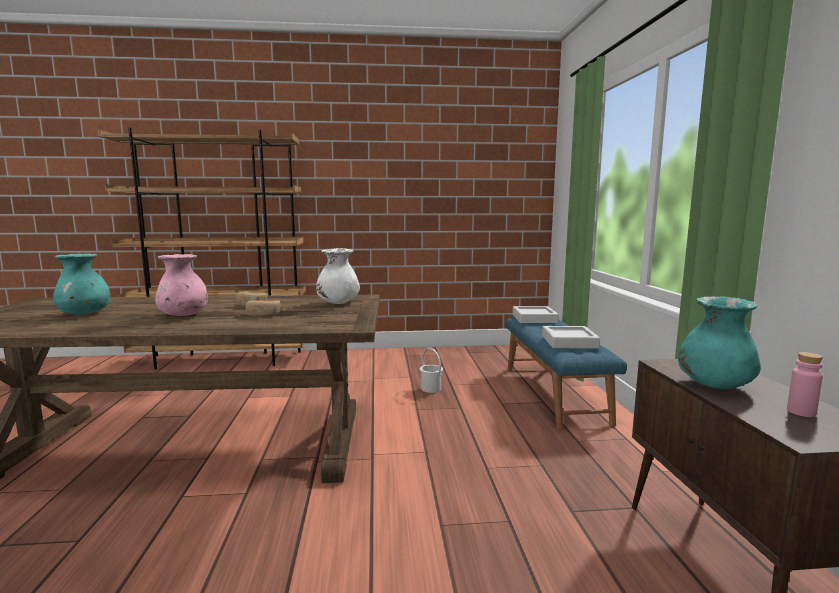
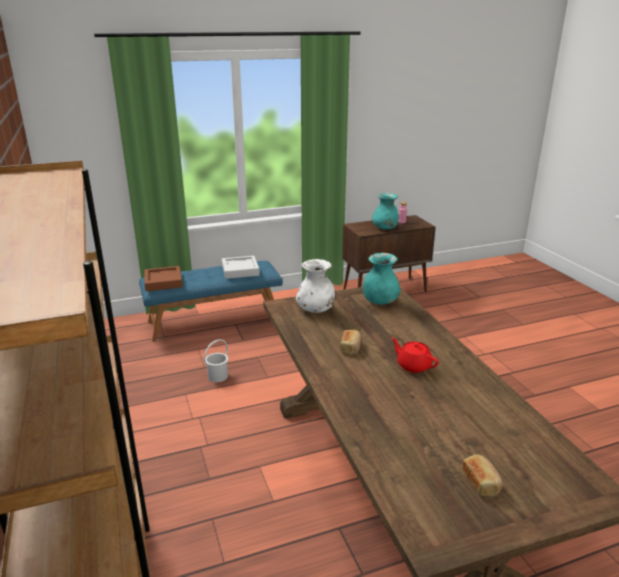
camera: 105 degrees left, 15 degrees up
turquoise vase [53,253,111,315] -> turquoise vase moved to [363,253,401,305]
pink vase [155,254,208,316] -> red teapot [391,338,439,373]
bread [246,300,281,316] -> bread moved to [462,454,502,497]
grey tray [513,306,559,323] -> brown tray [144,266,183,291]

